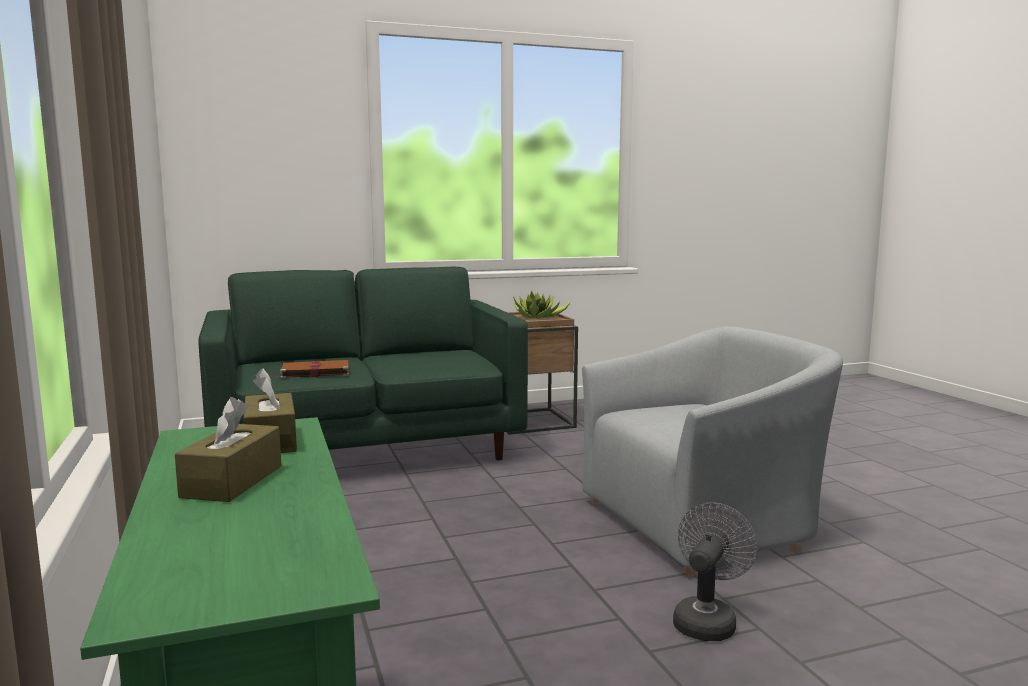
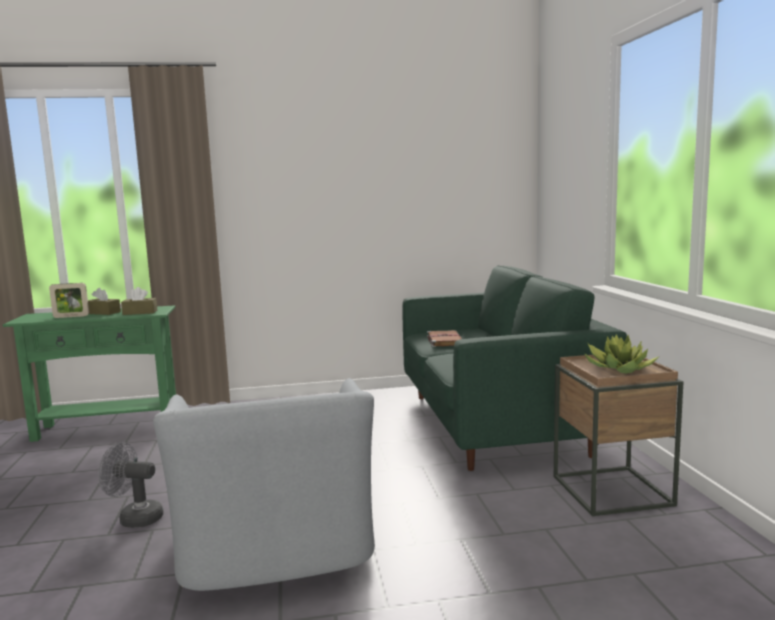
camera: 100 degrees right, 0 degrees up
grey fan [673,502,757,641] -> grey fan turned 150 degrees clockwise [98,442,164,528]
none -> picture frame [49,283,89,318]

